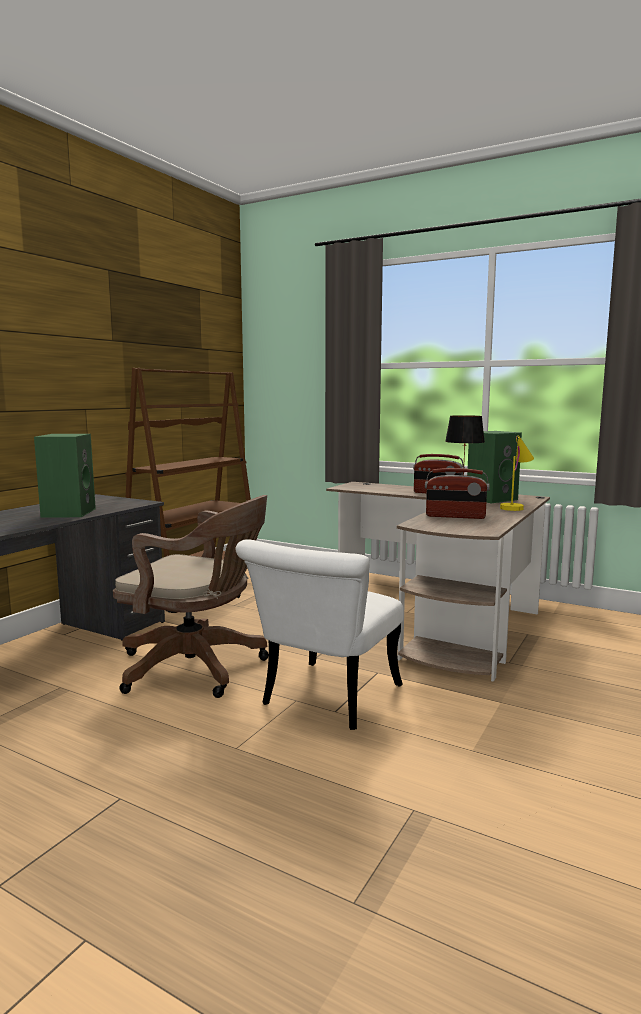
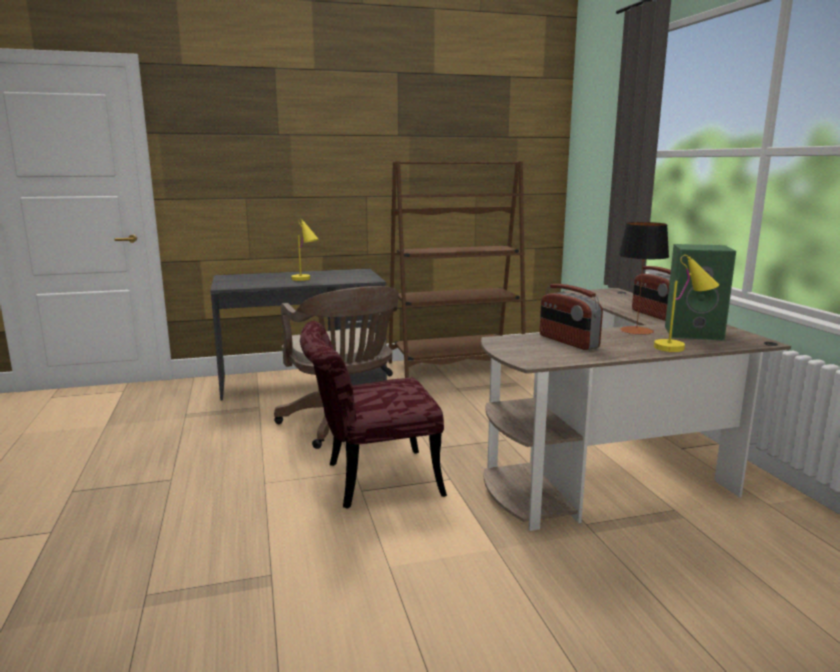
camera: 45 degrees right, 5 degrees up
green speaker [34,434,96,518] -> yellow table lamp [291,218,319,281]
white chair [236,539,403,730] -> red chair [300,321,447,509]

